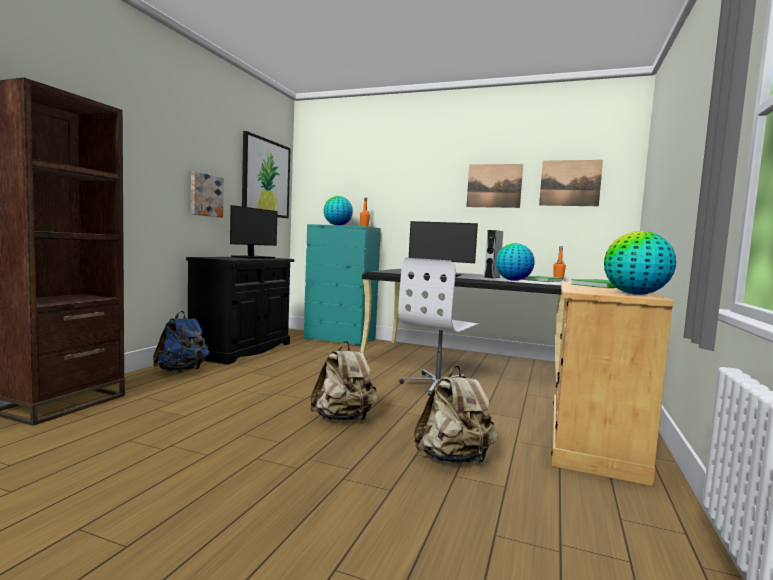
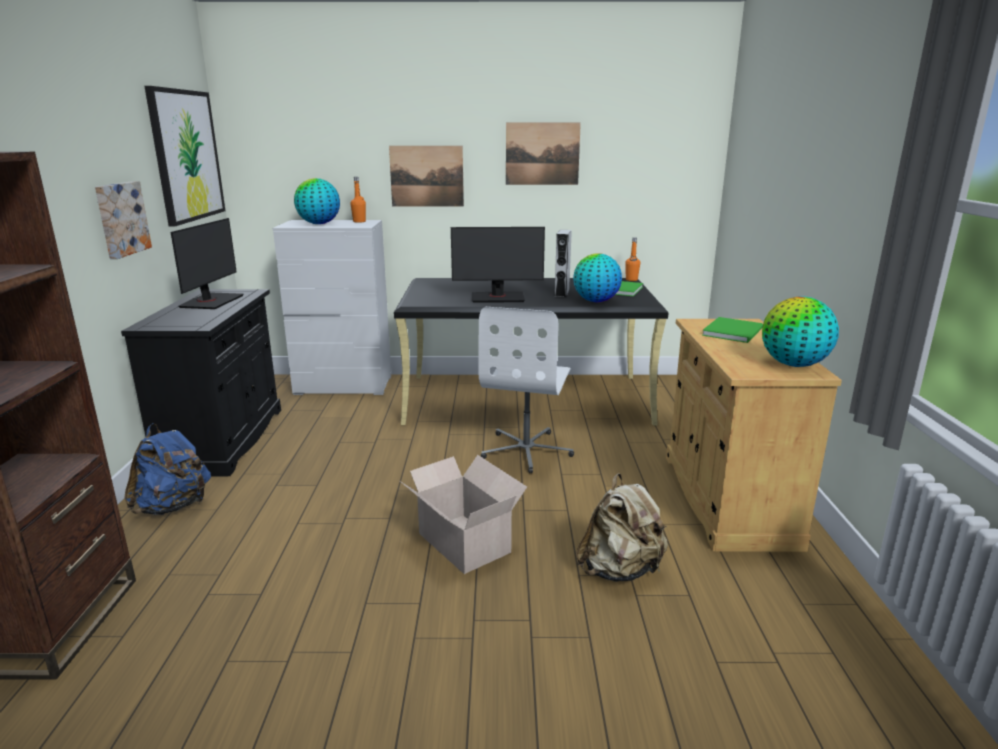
camera: 20 degrees left, 15 degrees up
turquoise dresser [304,224,381,347] -> white dresser [272,220,391,395]
beige backpack [310,341,378,420] -> cardboard box [400,455,527,574]
picture [539,160,603,206] -> picture moved to [389,146,464,206]

